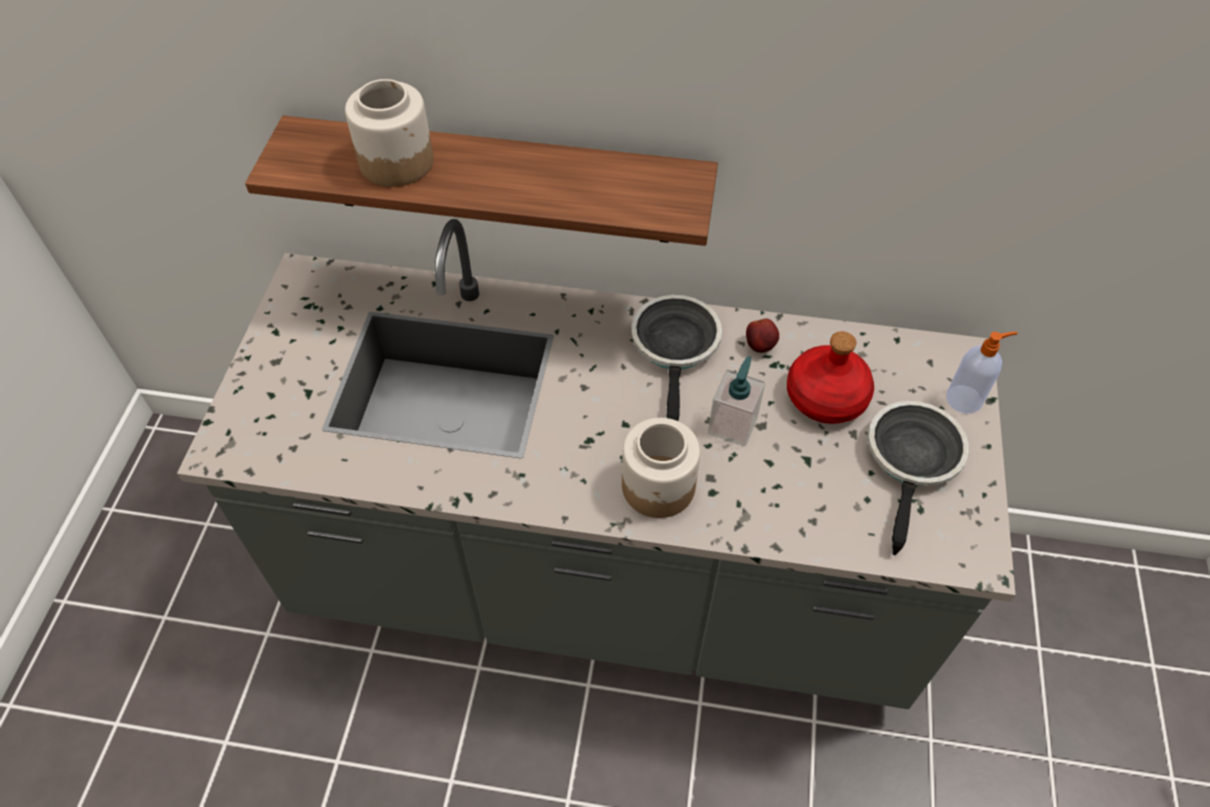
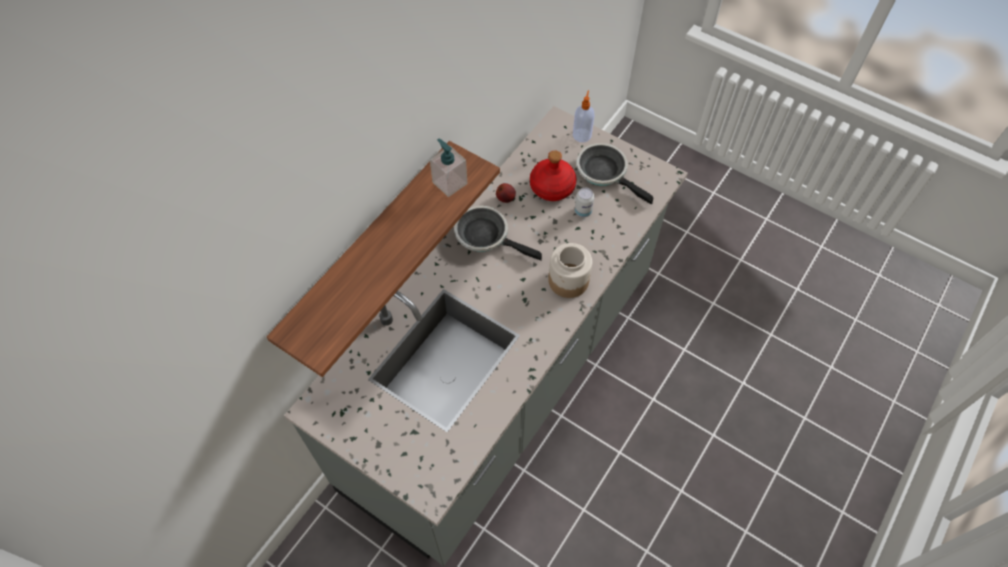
camera: 65 degrees left, 5 degrees up
jar [345,79,434,187] -> none
soap dispenser [708,356,765,447] -> soap dispenser moved to [430,138,467,197]
none -> can [575,188,594,217]

